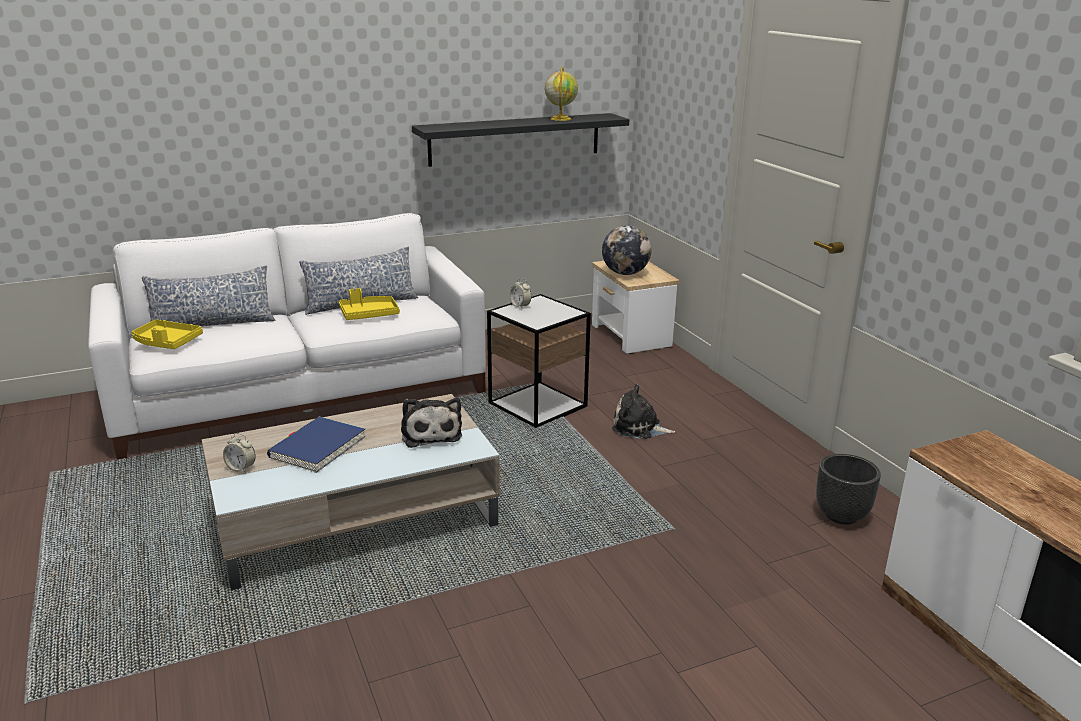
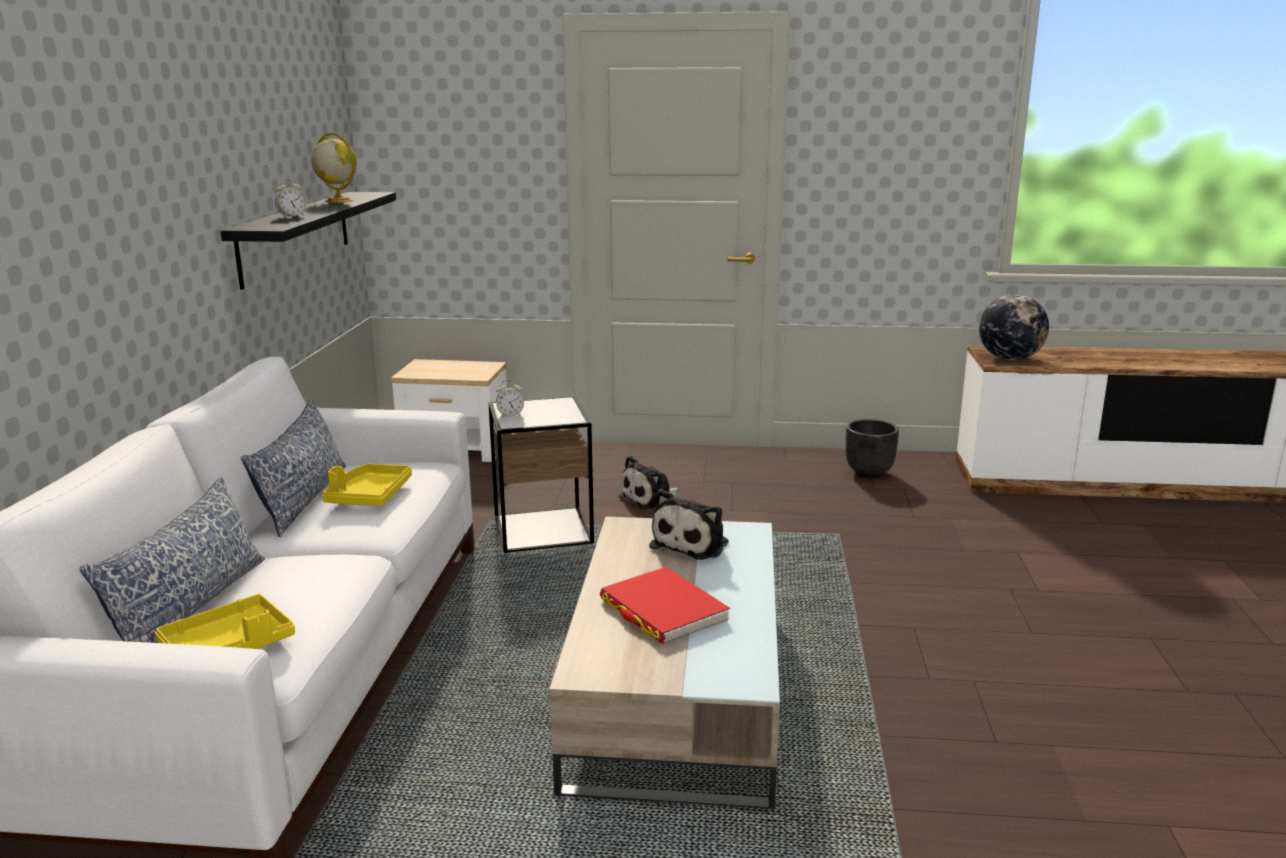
camera: 60 degrees left, 5 degrees down
alarm clock [223,433,256,473] -> alarm clock moved to [275,178,307,218]
blue book [267,417,365,473] -> red book [600,567,730,644]
plush toy [401,398,462,448] -> plush toy turned 105 degrees clockwise [649,489,729,560]
globe [602,225,651,275] -> globe moved to [979,294,1049,361]

